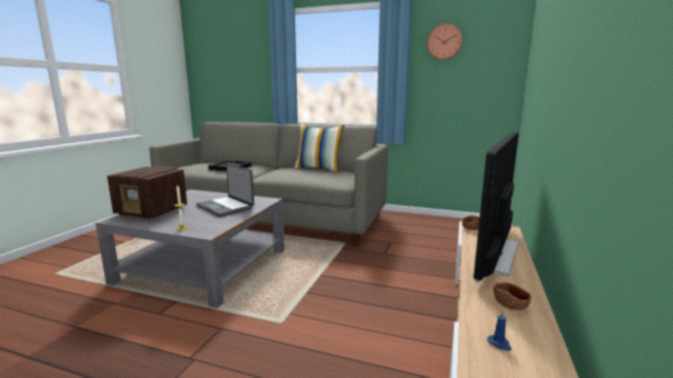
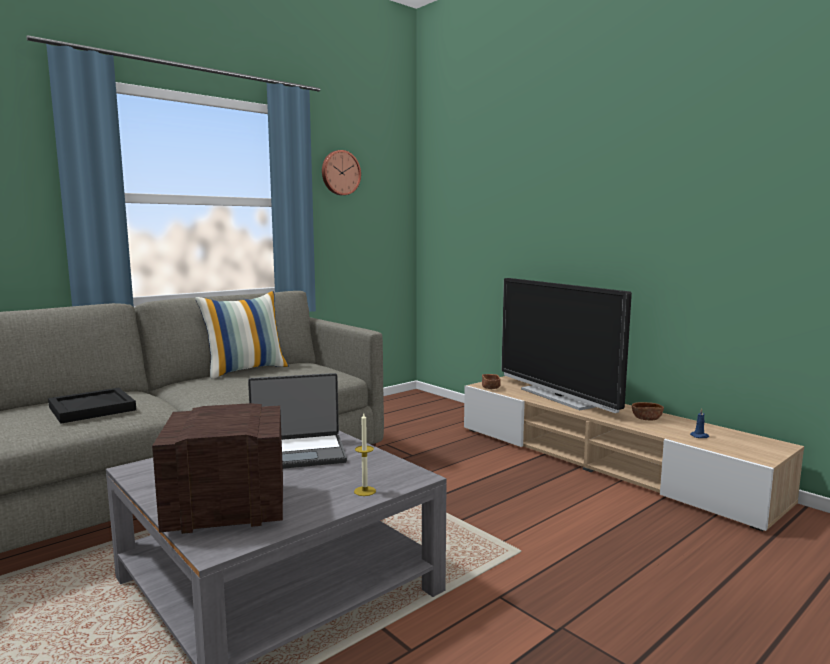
camera: 60 degrees left, 5 degrees down
radio [107,166,187,220] -> radio turned 150 degrees counterclockwise [152,403,283,534]

